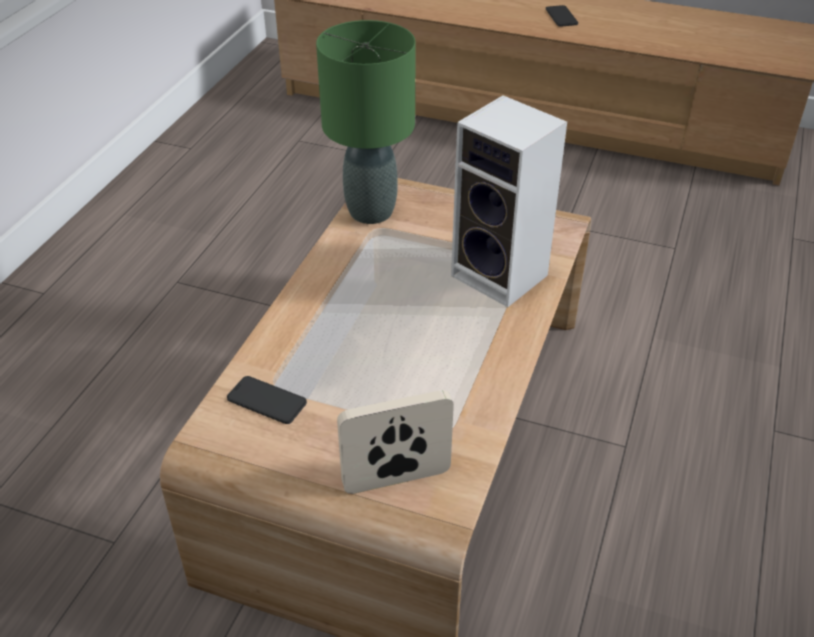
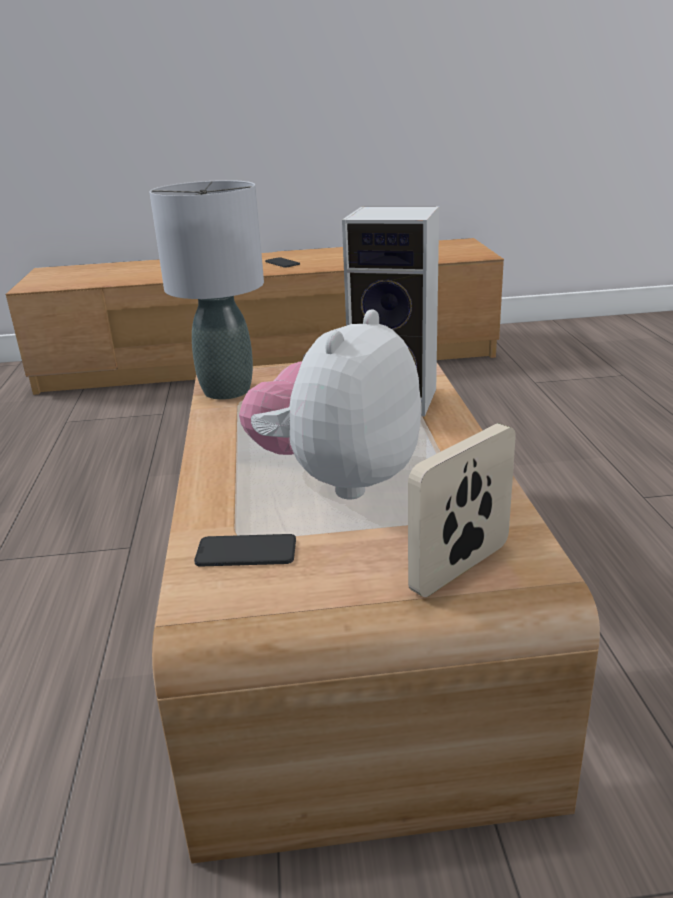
camera: 25 degrees left, 15 degrees down
green table lamp [316,20,416,224] -> grey table lamp [149,180,264,400]
none -> plush toy [239,309,421,499]

